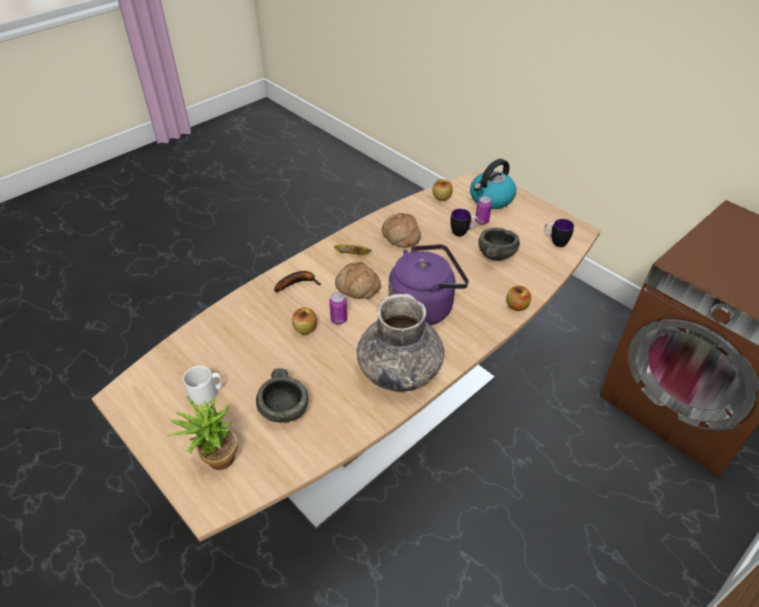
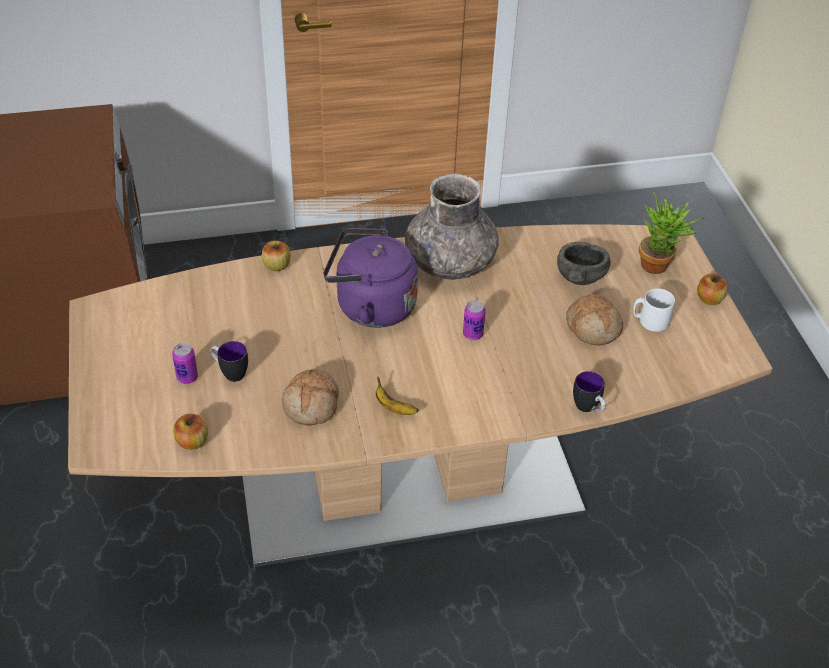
camera: 150 degrees left, 0 degrees up
banana [274,271,320,292] -> none
apple [292,307,317,334] -> apple moved to [697,273,728,305]
bread [335,262,381,299] -> bread moved to [566,294,623,346]
kettle [470,159,516,209] -> none
grey bowl [478,227,520,260] -> none
mug [545,219,574,247] -> mug moved to [573,371,606,412]

